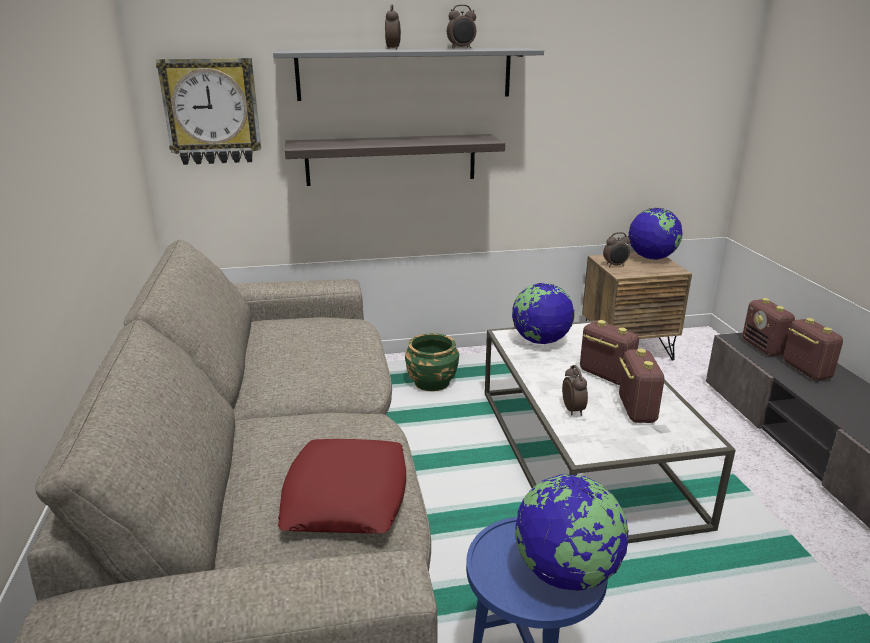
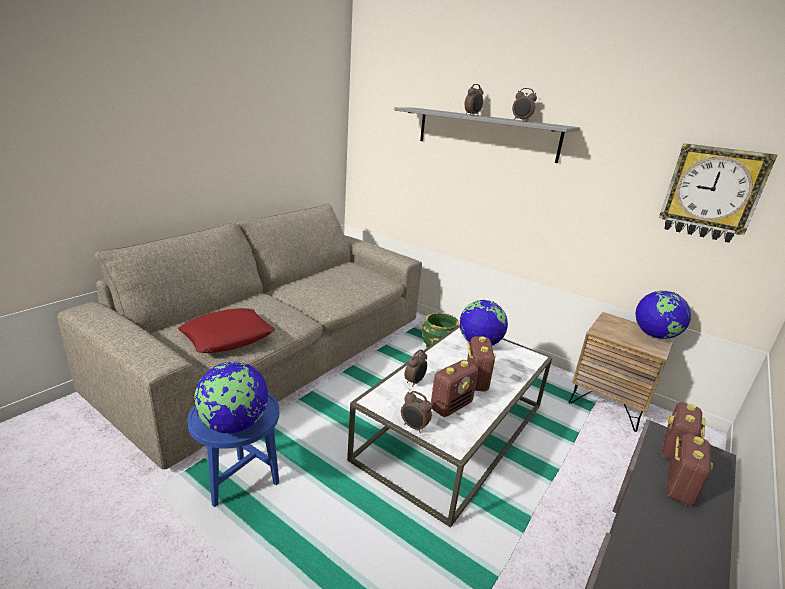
camera: 45 degrees right, 0 degrees up
wall clock [156,58,261,165] -> wall clock moved to [659,143,777,243]
shelf [285,134,505,186] -> none
alarm clock [603,232,630,267] -> alarm clock moved to [401,391,432,433]

